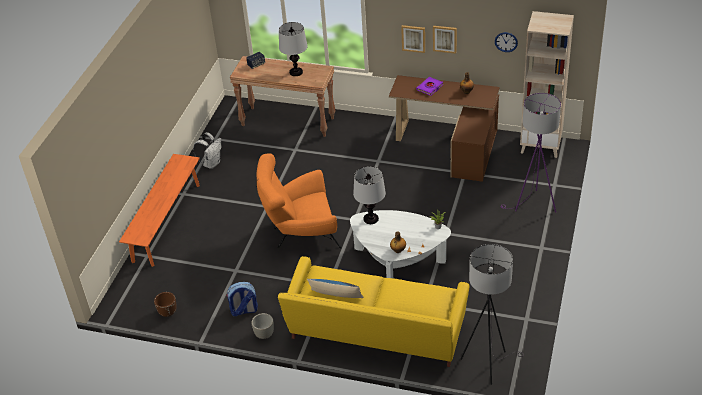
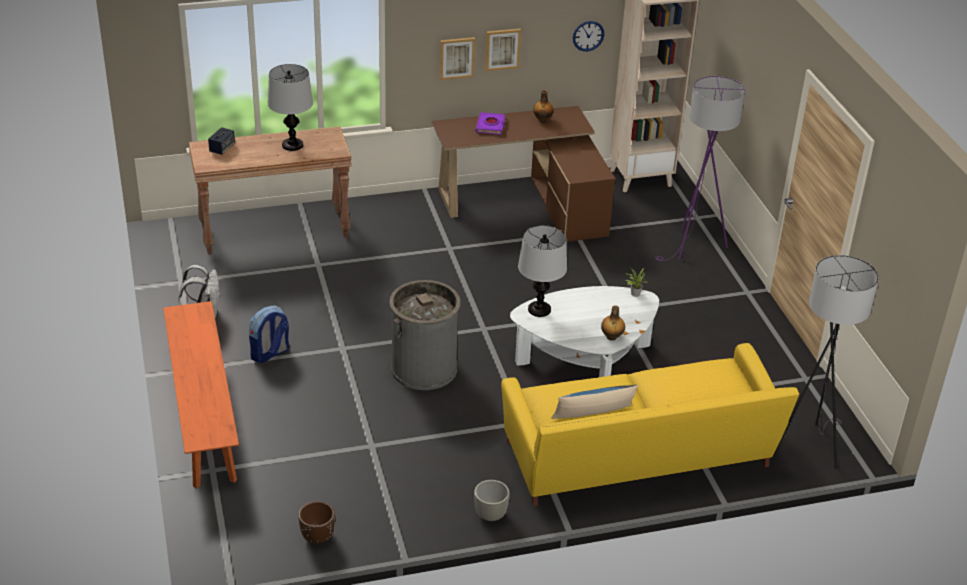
camera: 35 degrees left, 5 degrees down
backpack [227,282,258,316] -> backpack moved to [249,305,289,363]
orange armchair [257,153,342,249] -> grey trash can [389,280,461,390]

